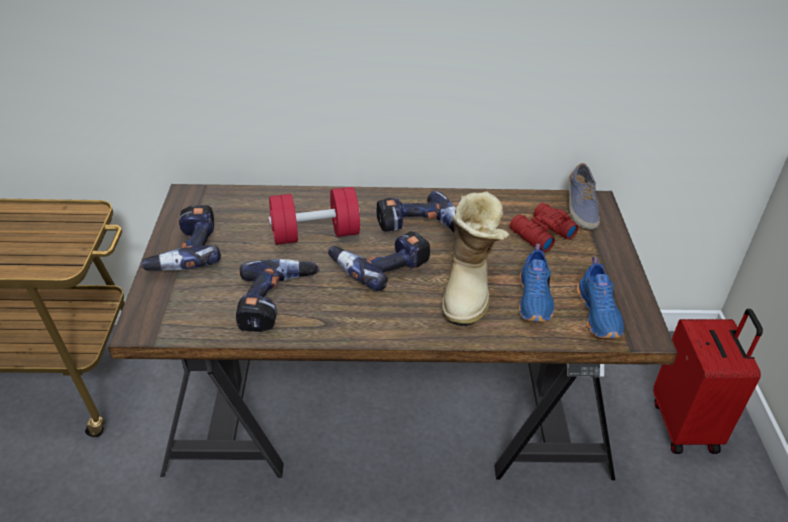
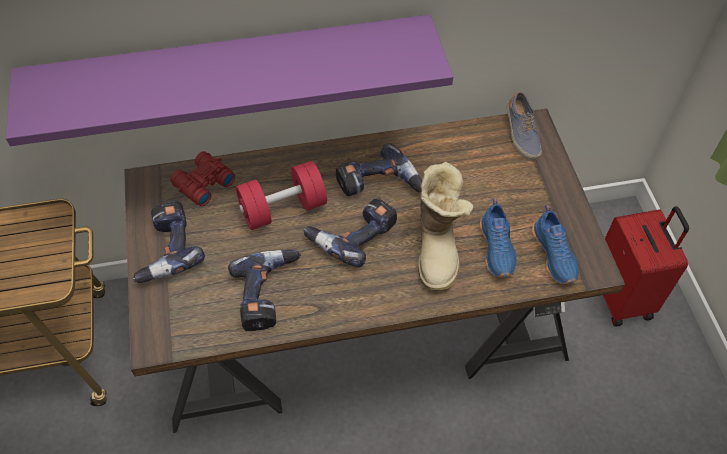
camera: 10 degrees left, 15 degrees up
red binoculars [510,203,578,252] -> red binoculars moved to [170,151,235,206]
none -> purple shelf [6,15,453,146]

